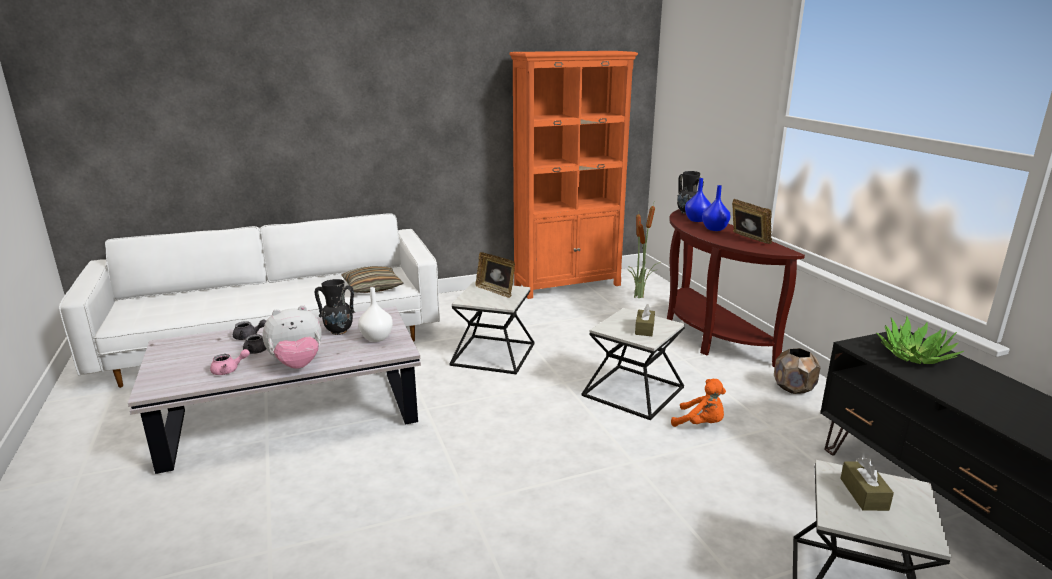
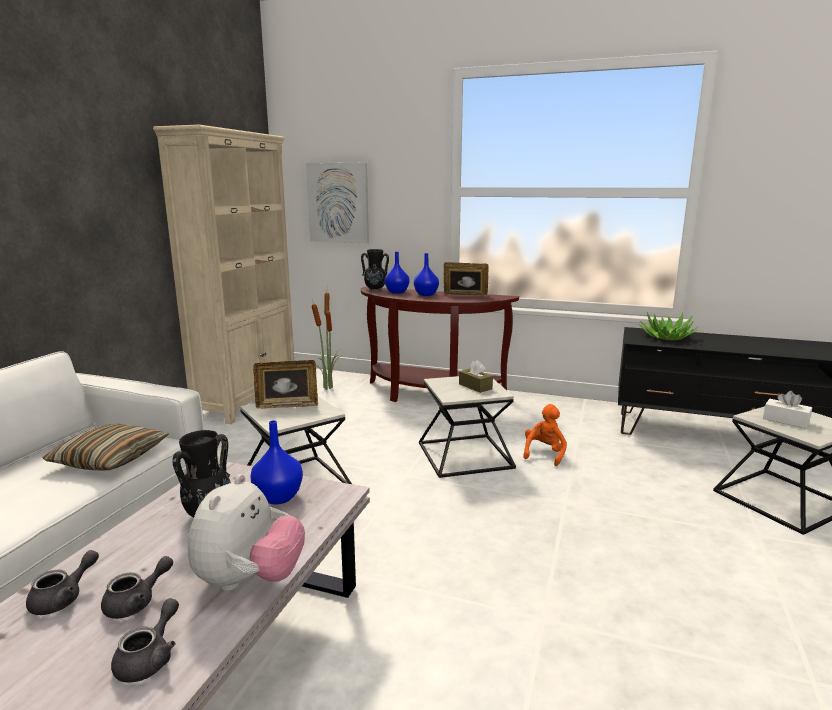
camera: 50 degrees left, 5 degrees down
pink teapot [210,349,250,375] -> grey teapot [111,598,179,683]
white vase [358,287,393,342] -> blue vase [251,420,303,504]
orange bookcase [509,51,638,299] -> beige bookcase [153,124,294,424]
orange plush toy [671,379,726,427] -> orange plush toy turned 45 degrees counterclockwise [523,404,567,466]
brown planter [774,348,821,394] -> none
brown tissue box [840,457,894,511] -> white tissue box [763,391,812,428]
none -> picture [306,163,369,243]

